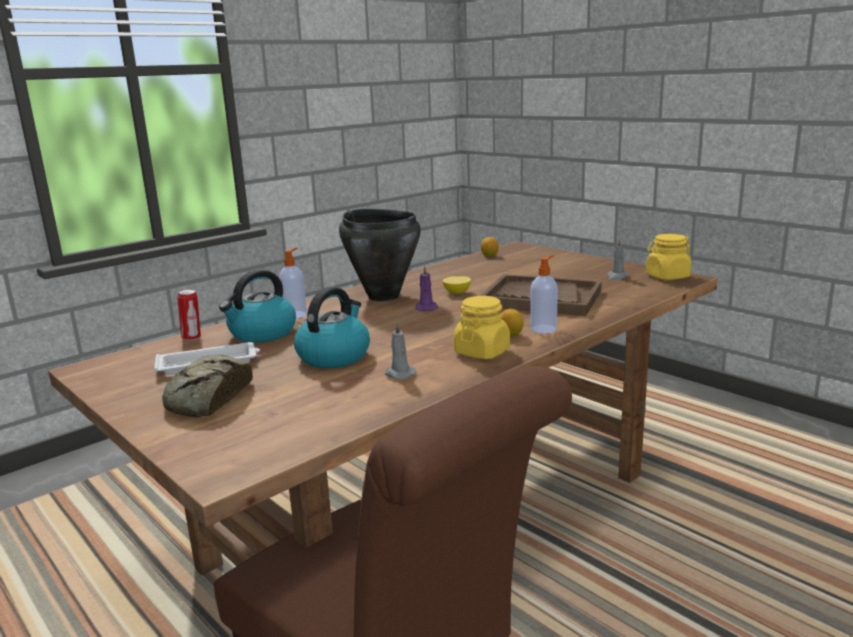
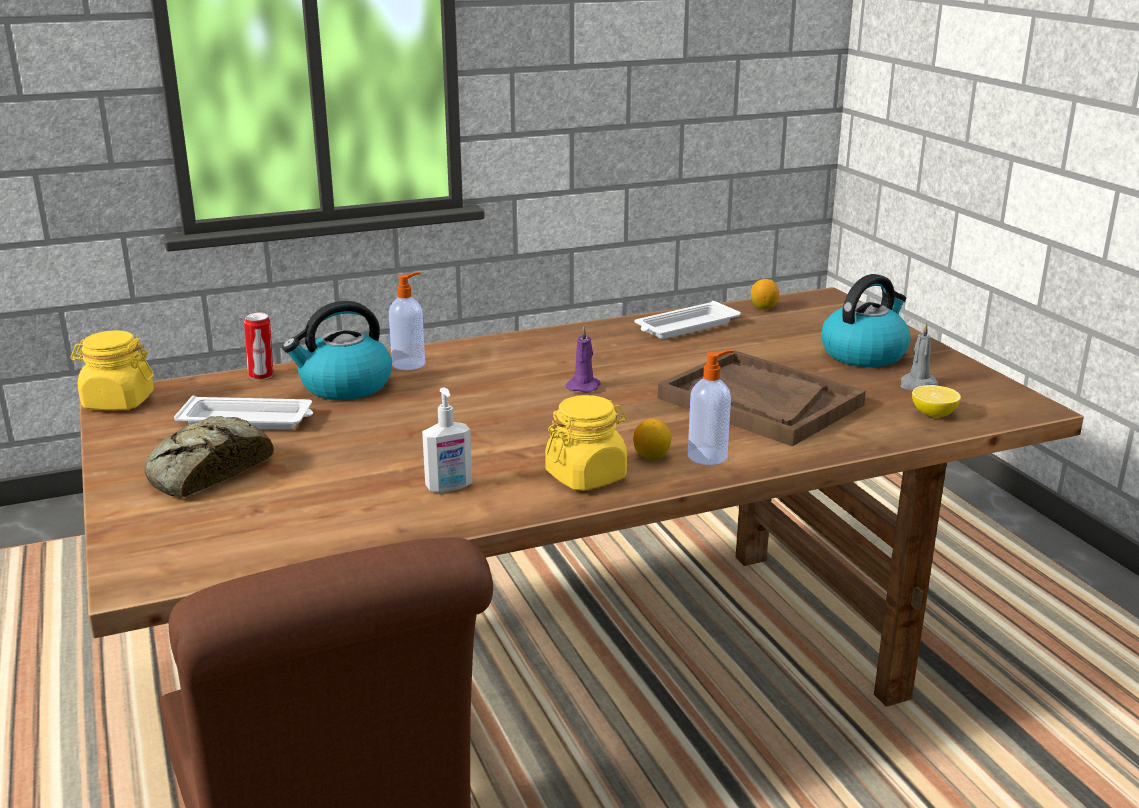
camera: 20 degrees right, 5 degrees up
kettle [294,287,370,368] -> kettle moved to [821,274,911,367]
black cooking pot [339,209,421,301] -> none
grey candle [385,321,416,380] -> soap dispenser [422,388,472,493]
lemon [443,276,471,294] -> lemon moved to [912,385,961,417]
yellow jar [646,234,691,280] -> yellow jar moved to [70,330,154,410]
none -> white tray [635,301,741,339]

